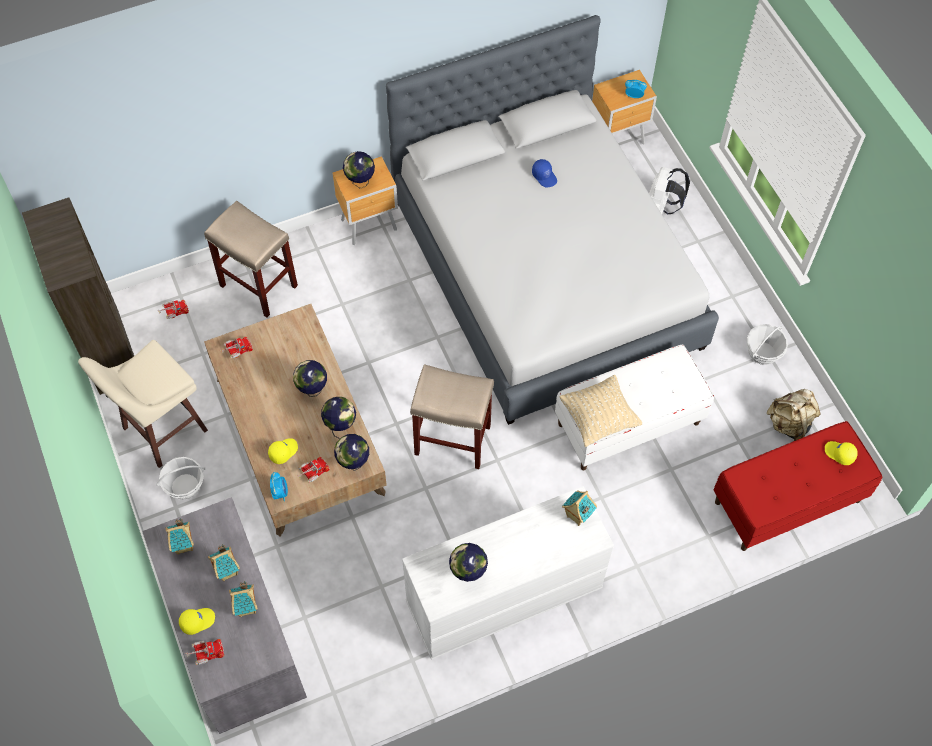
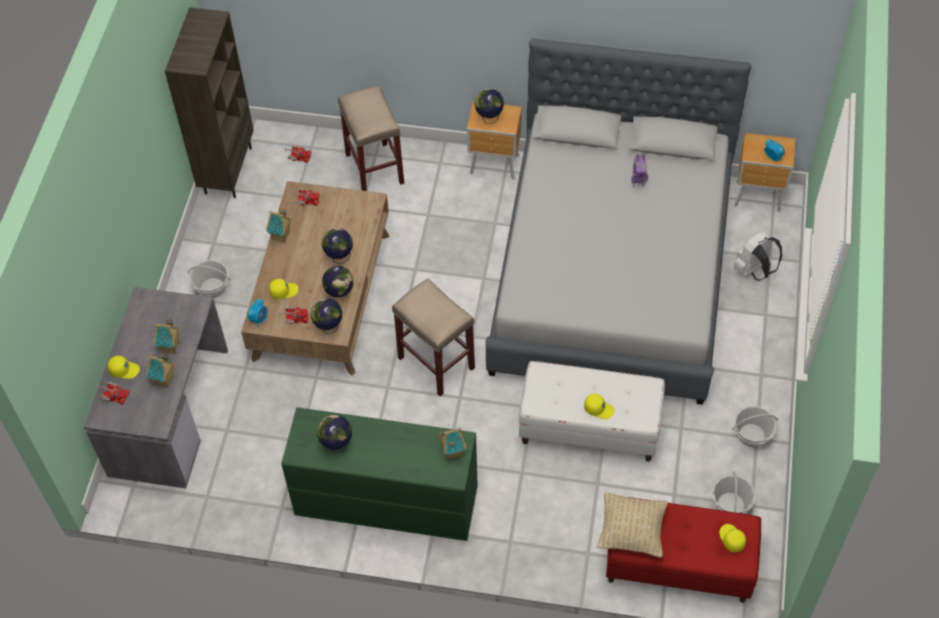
camera: 35 degrees right, 5 degrees down
beige stool [78,340,208,468] -> none
toy house [166,518,194,554] -> toy house moved to [266,210,292,243]
white dresser [402,486,614,660] -> green dresser [281,407,478,541]
blue cap [532,159,557,188] -> toy robot [632,153,648,187]
beige pillow [559,375,642,447] -> beige pillow moved to [597,492,668,558]
beige backpack [767,389,821,441] -> basket [712,471,755,513]
none -> yellow cap [584,394,614,419]

